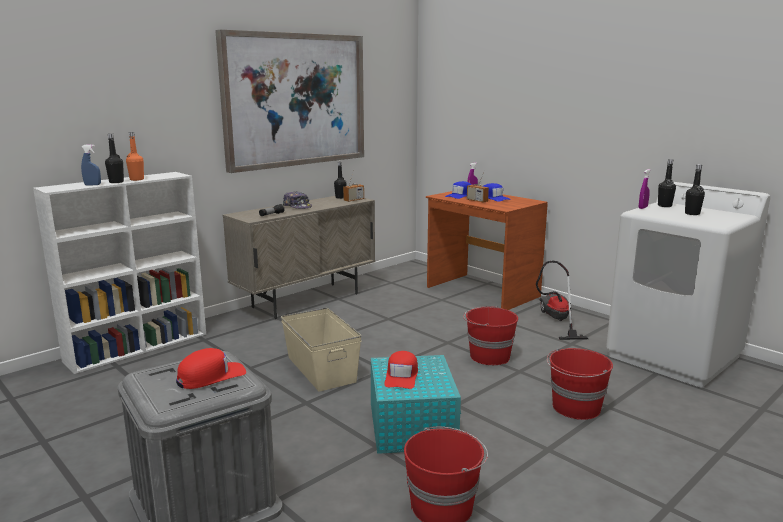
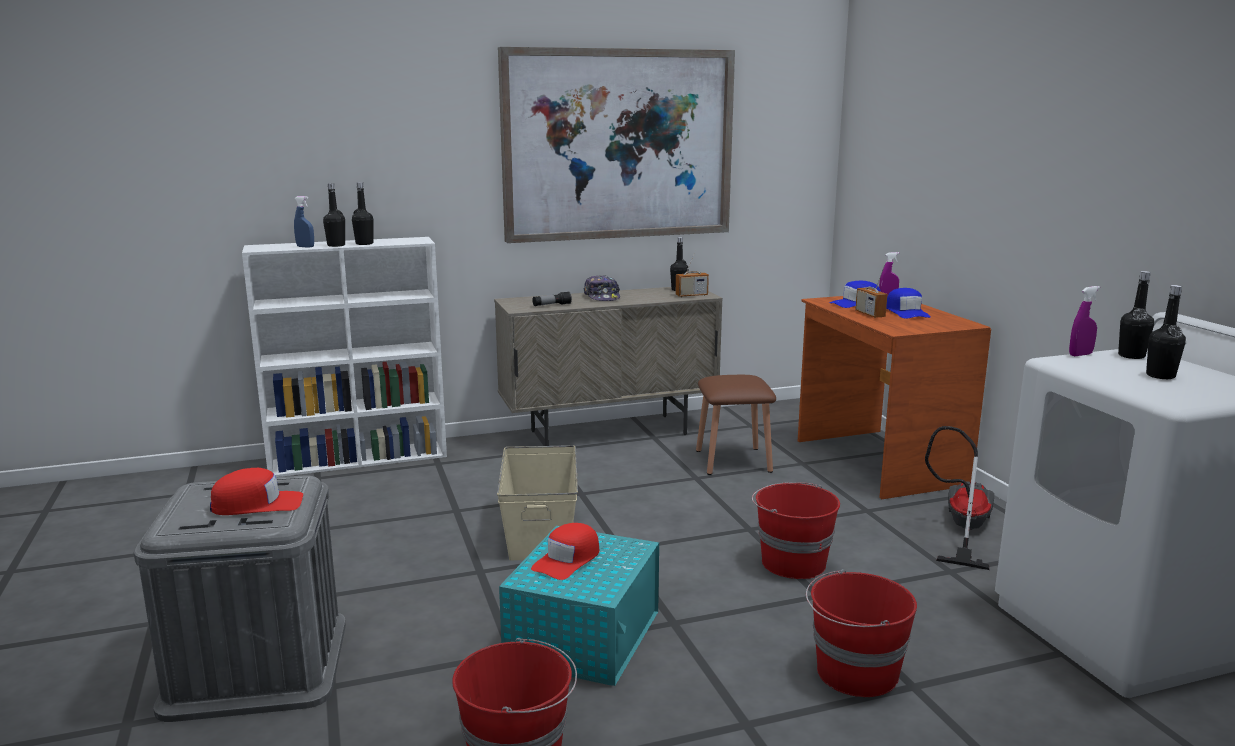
camera: 25 degrees right, 0 degrees up
orange bottle [126,132,144,181] -> black bottle [352,182,374,245]
none -> brown stool [696,375,776,475]

